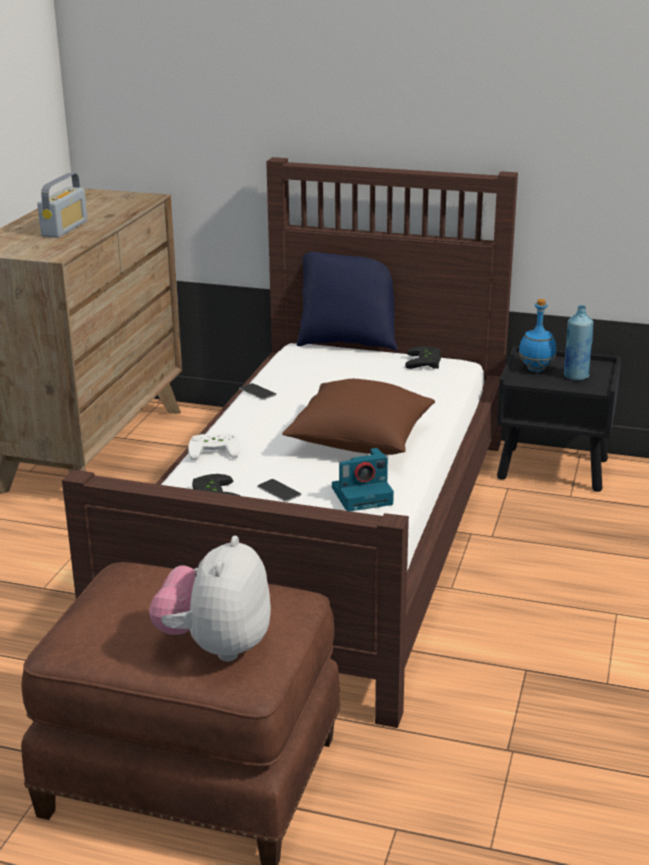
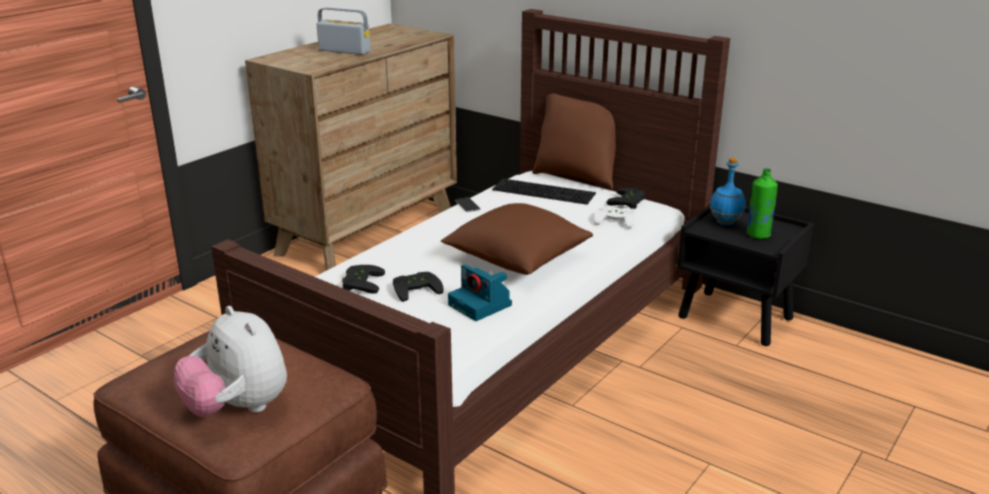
camera: 20 degrees right, 0 degrees up
radio [37,173,87,238] -> radio turned 105 degrees counterclockwise [317,8,371,55]
plush toy [149,536,271,661] -> plush toy turned 75 degrees counterclockwise [174,306,287,417]
white game controller [188,433,240,460] -> white game controller moved to [594,207,636,228]
phone [257,479,302,502] -> black game controller [393,272,444,302]
blue pillow [297,252,397,351] -> brown pillow [532,93,616,189]
camera [332,448,394,511] -> camera turned 45 degrees clockwise [448,265,512,321]
blue bottle [564,305,593,381] -> green bottle [747,168,778,239]
none -> keyboard [492,179,596,205]

